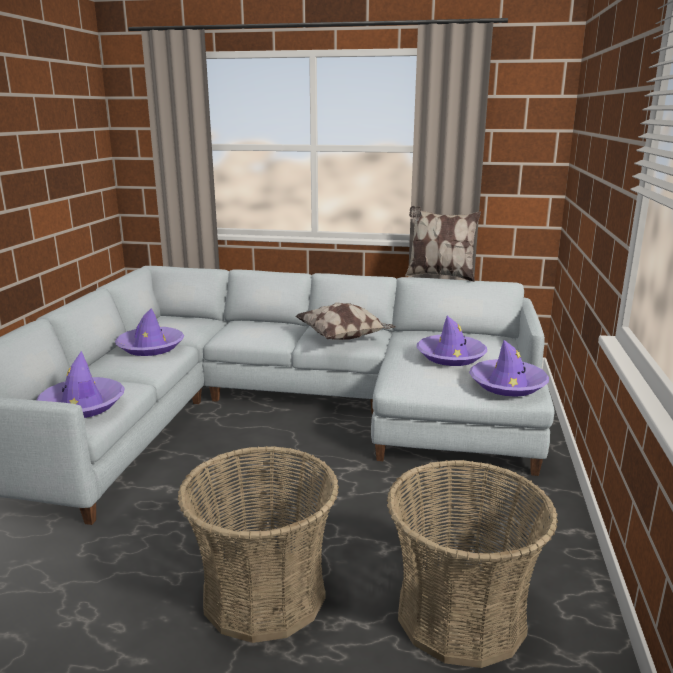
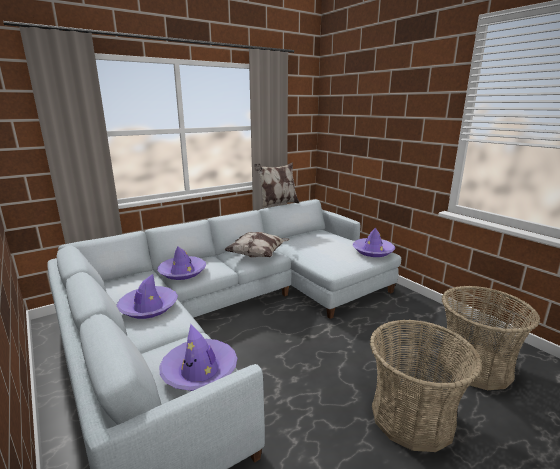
camera: 45 degrees left, 0 degrees up
purple hat [417,316,487,366] -> purple hat moved to [157,246,206,280]

